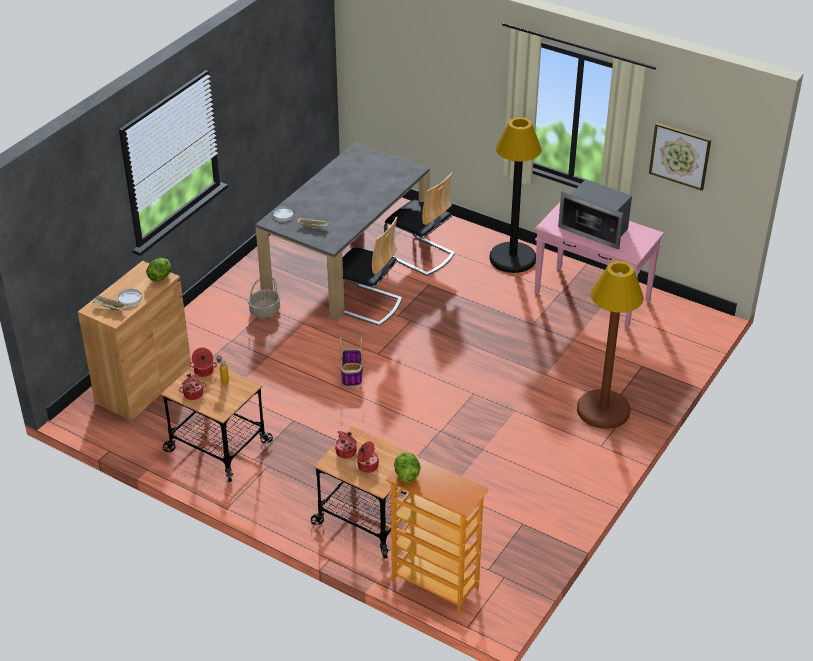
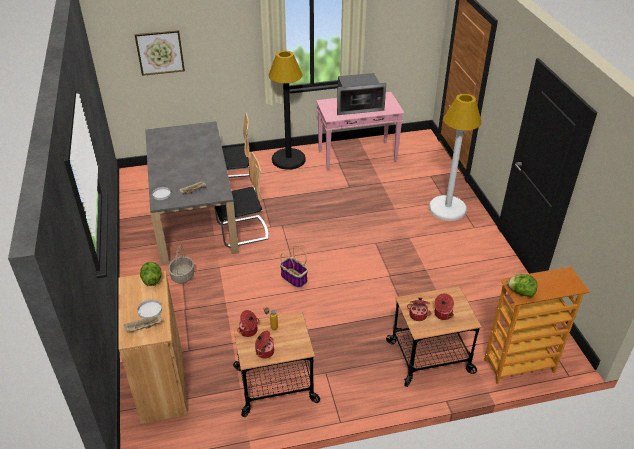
camera: 45 degrees left, 0 degrees up
brown floor lamp [577,261,644,429] -> white floor lamp [429,94,482,221]
picture [649,123,711,191] -> picture moved to [135,30,185,76]

